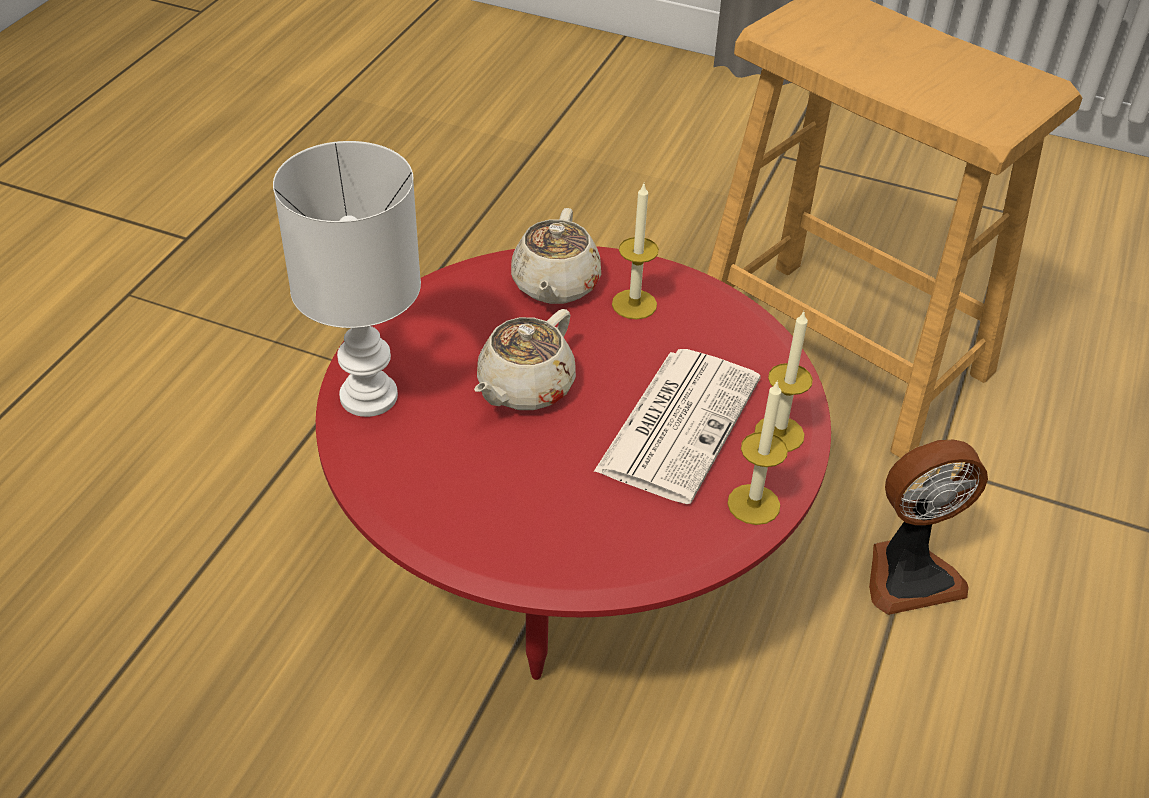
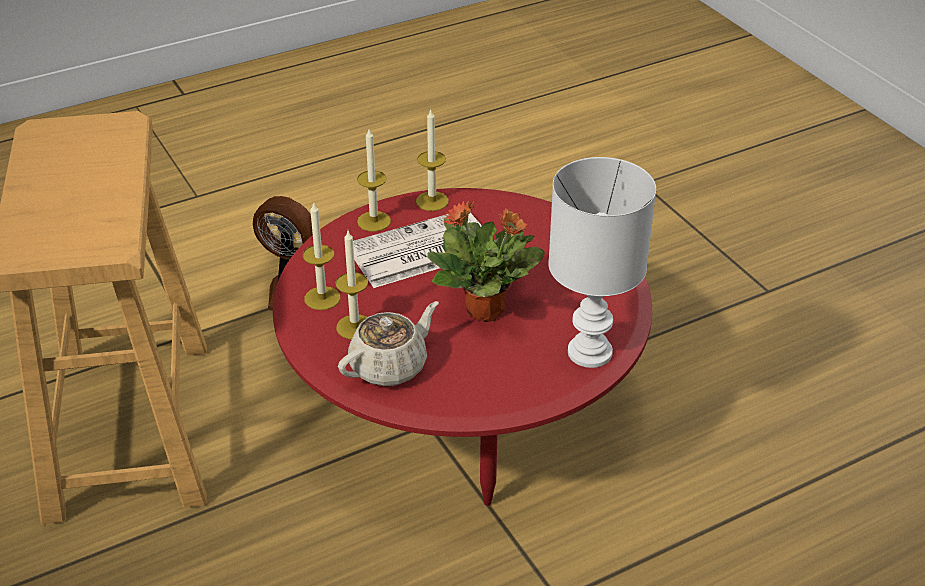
camera: 140 degrees left, 5 degrees down
beige teapot [474,309,576,410] -> potted plant [427,200,545,322]
none -> candle [303,203,341,310]

